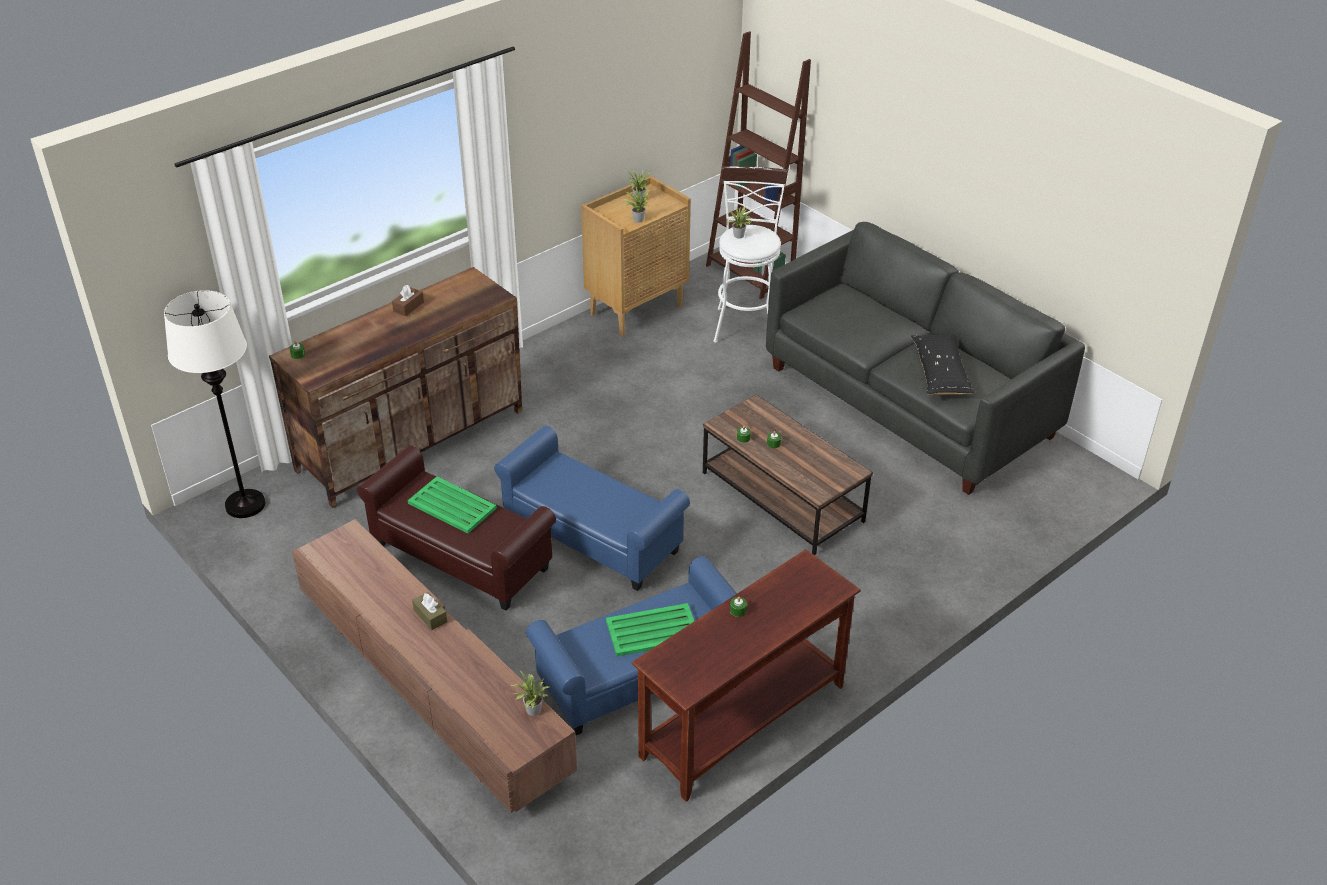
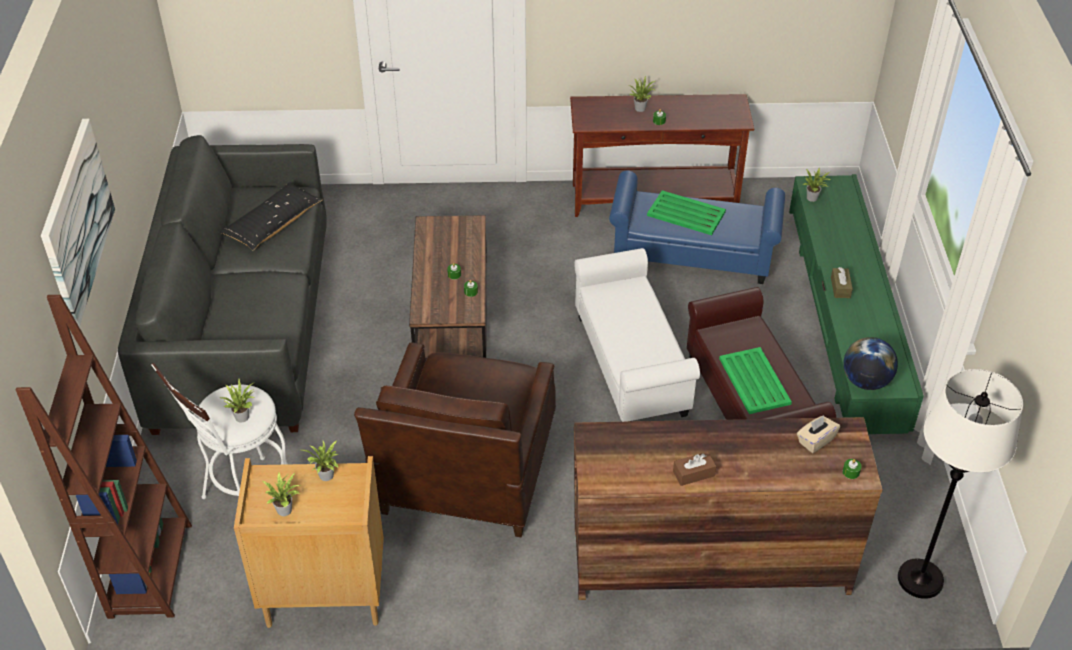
camera: 140 degrees left, 5 degrees up
brown tv stand [292,519,577,813] -> green tv stand [789,174,924,434]
blue ottoman [494,426,690,591] -> white ottoman [575,248,700,422]
none -> picture [41,119,115,327]
none -> brown armchair [354,342,556,537]
none -> potted plant [628,76,655,112]
none -> beige tissue box [797,415,840,453]
none -> globe [843,337,898,390]

